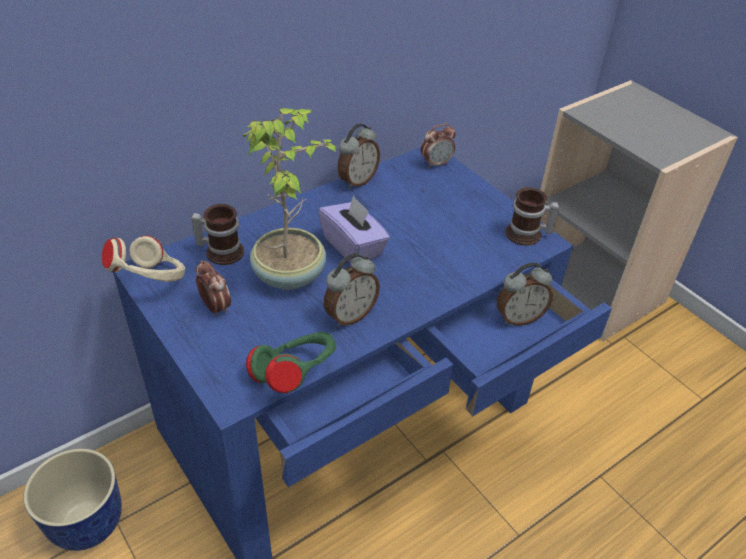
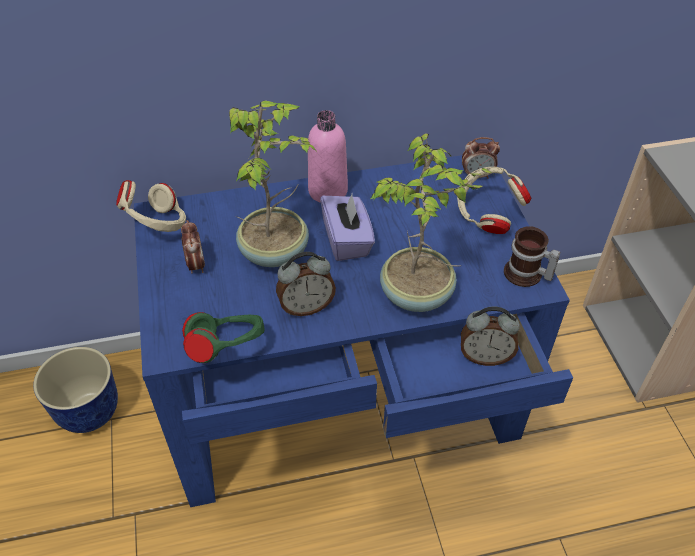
camera: 25 degrees right, 5 degrees up
mug [191,204,244,265] -> none
alarm clock [338,124,380,189] -> none
none -> pink bottle [308,110,348,203]
none -> potted plant [371,133,493,312]
none -> beige headphones [457,167,531,234]

